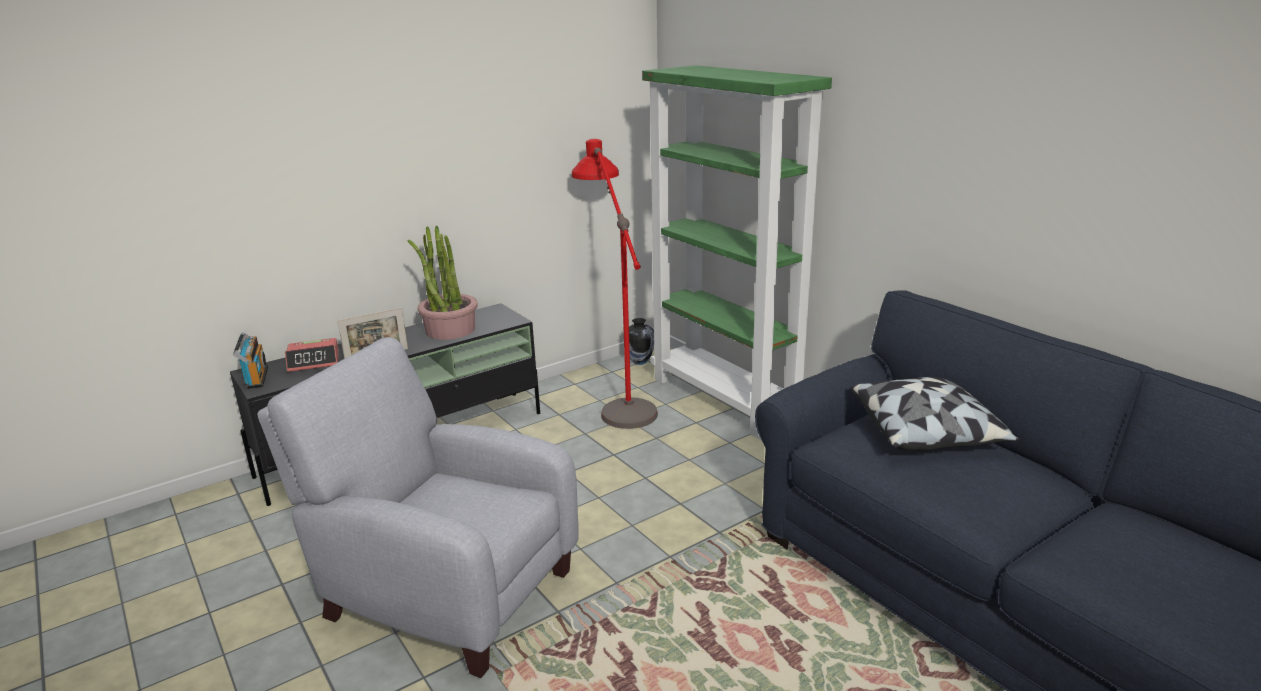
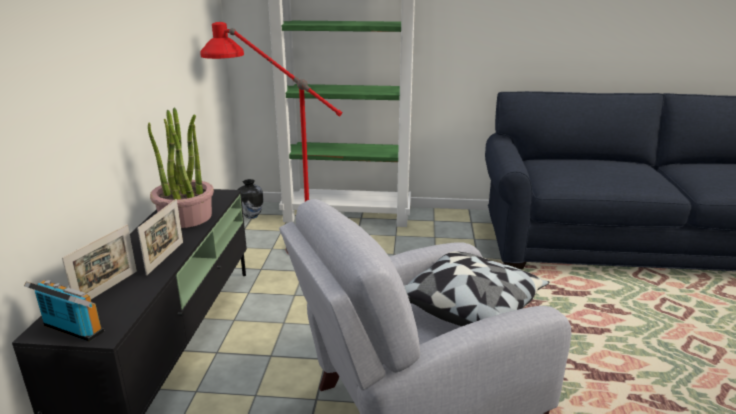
camera: 50 degrees left, 0 degrees up
alarm clock [285,338,339,372] -> picture frame [62,224,137,299]
pillow [851,377,1019,451] -> pillow moved to [404,251,549,327]

